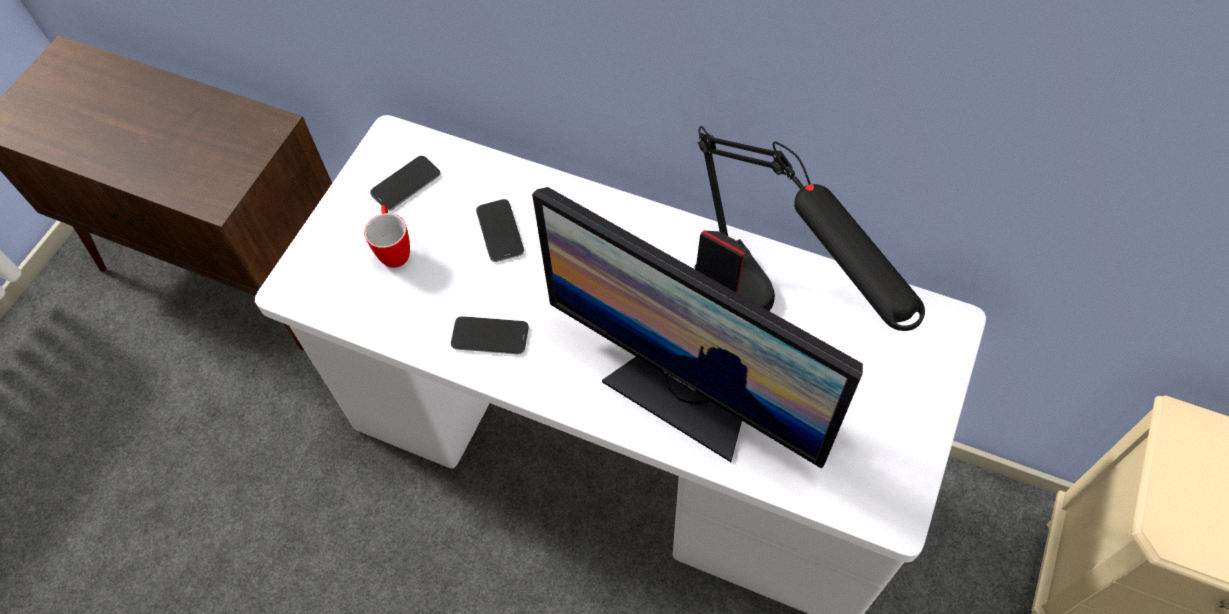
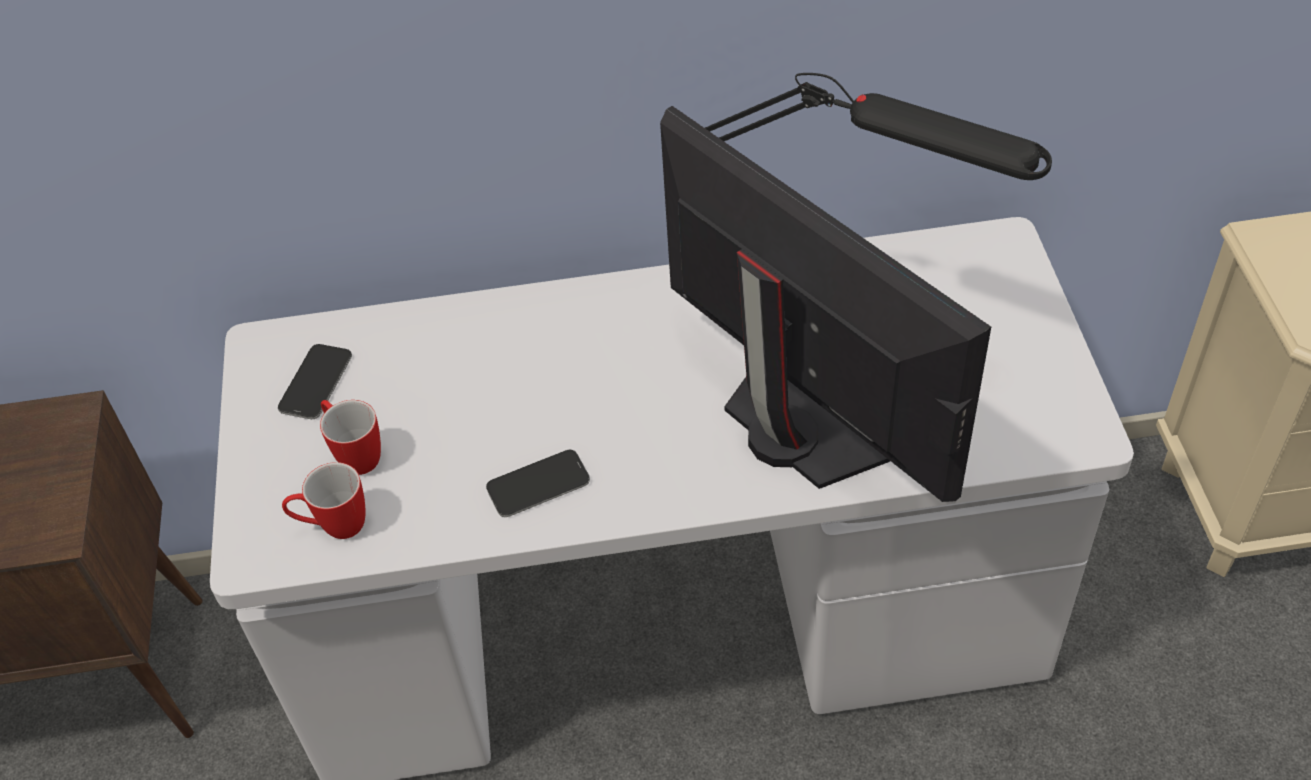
camera: 30 degrees left, 10 degrees down
phone [476,199,524,262] -> none
monitor [532,187,863,469] -> monitor turned 135 degrees counterclockwise [660,106,991,502]
none -> mug [282,462,365,539]

